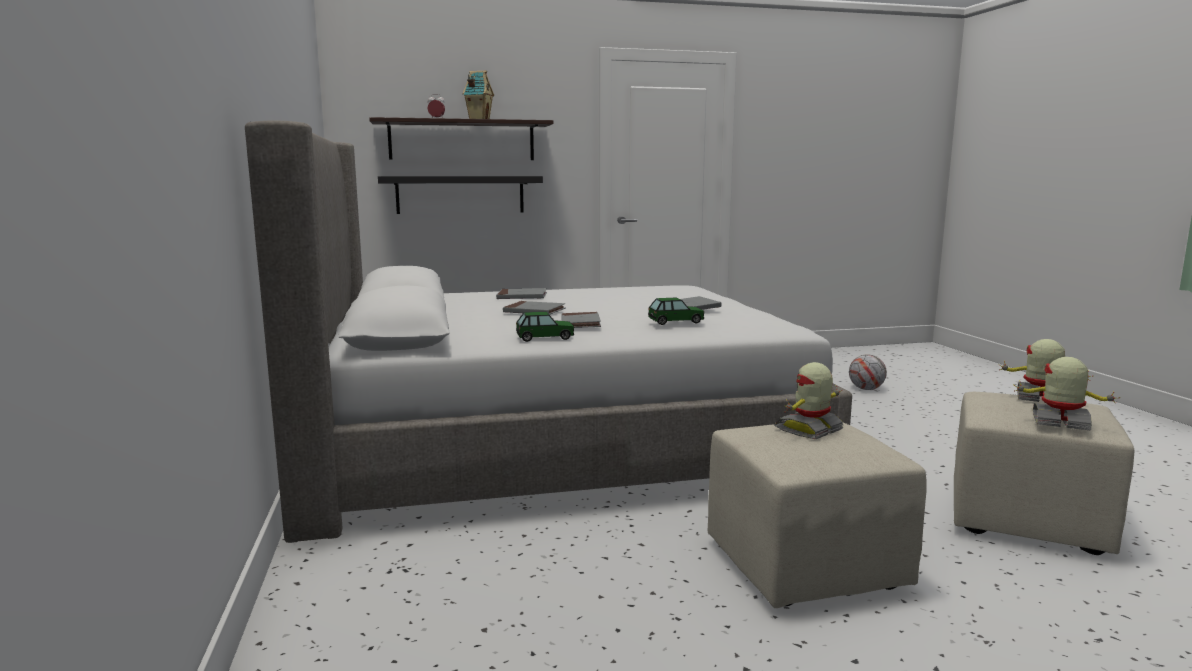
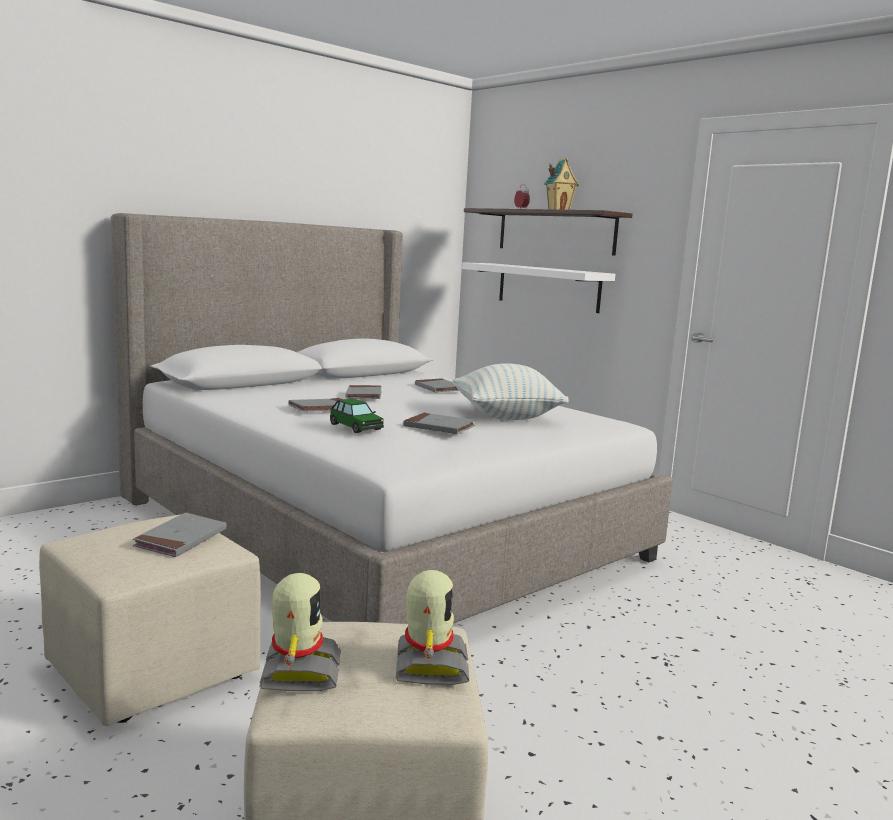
camera: 60 degrees right, 0 degrees up
black shelf [378,176,543,214] -> white shelf [462,262,616,313]
toy car [516,312,574,342] -> none
toy robot [774,362,843,439] -> grey book [133,513,226,557]
football [849,354,887,390] -> none
none -> pillow [452,363,569,420]

